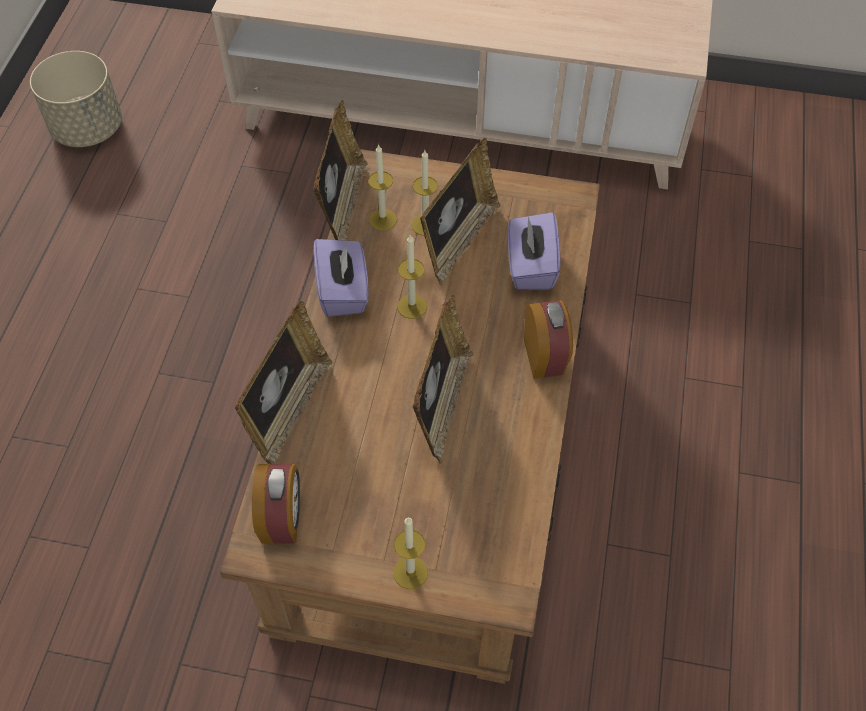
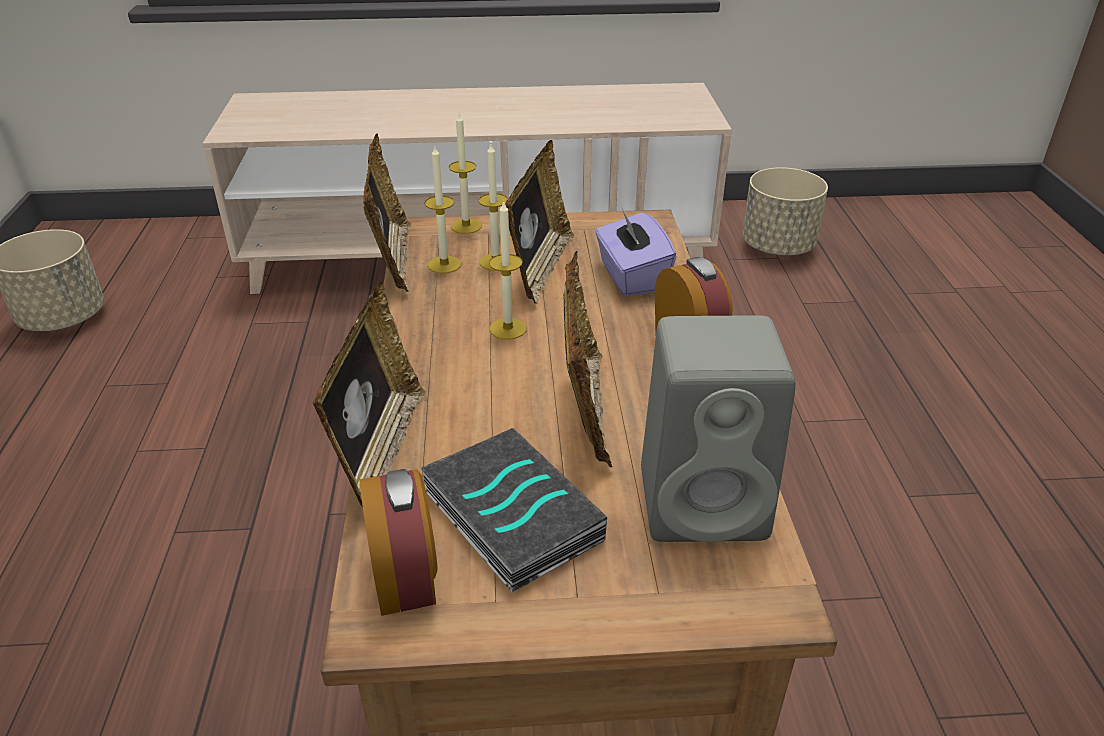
camera: 15 degrees left, 20 degrees down
purple tissue box [313,239,369,317] -> none
candle [394,517,428,589] -> candle moved to [449,113,482,234]
none -> book [421,428,607,592]
none -> grey speaker [641,315,796,542]
none -> beige planter [742,167,828,256]

